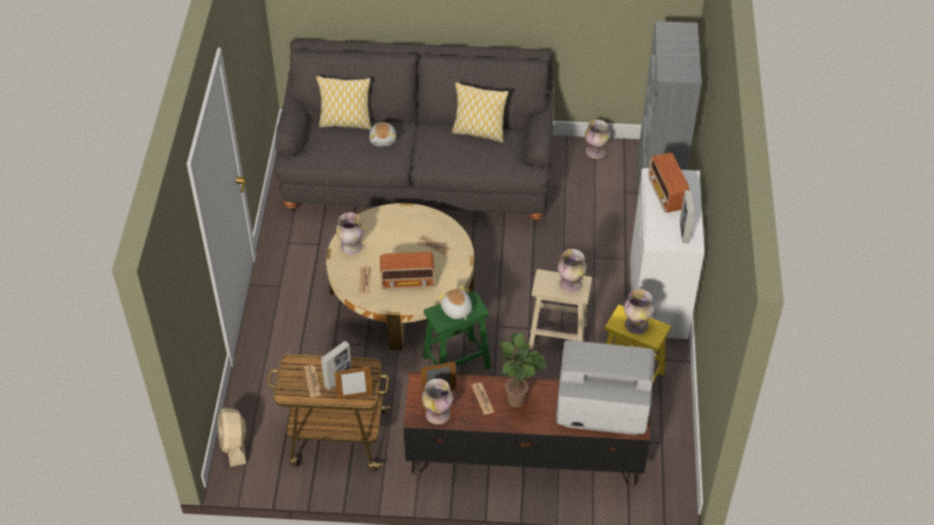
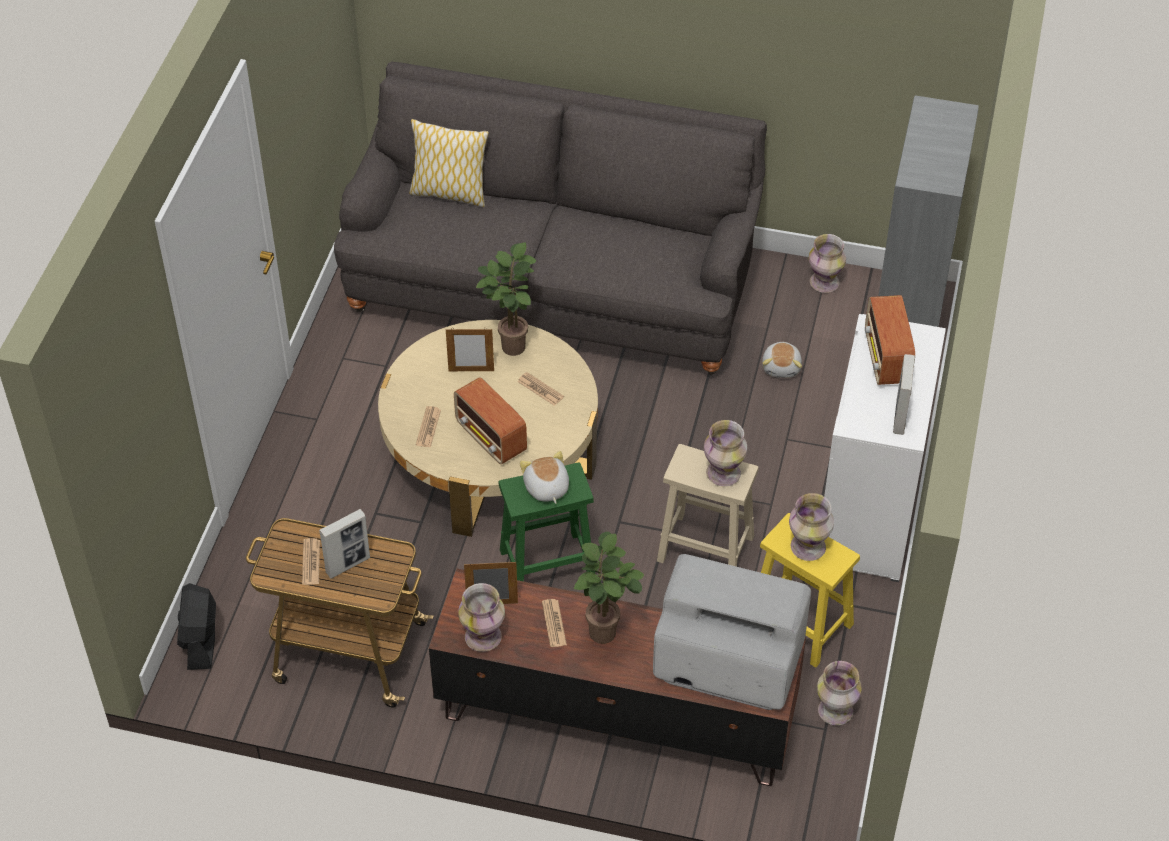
camera: 10 degrees right, 0 degrees up
beige fan [218,408,246,467] -> black fan [177,583,216,670]
picture frame [335,366,372,400] -> picture frame moved to [446,328,494,371]
vase [336,212,364,255] -> vase moved to [817,661,862,725]
plush toy [369,122,396,146] -> plush toy moved to [762,342,802,378]
radio [380,252,435,290] -> radio turned 45 degrees clockwise [454,377,527,464]
pillow [452,82,509,143] -> none
none -> potted plant [476,242,536,356]

